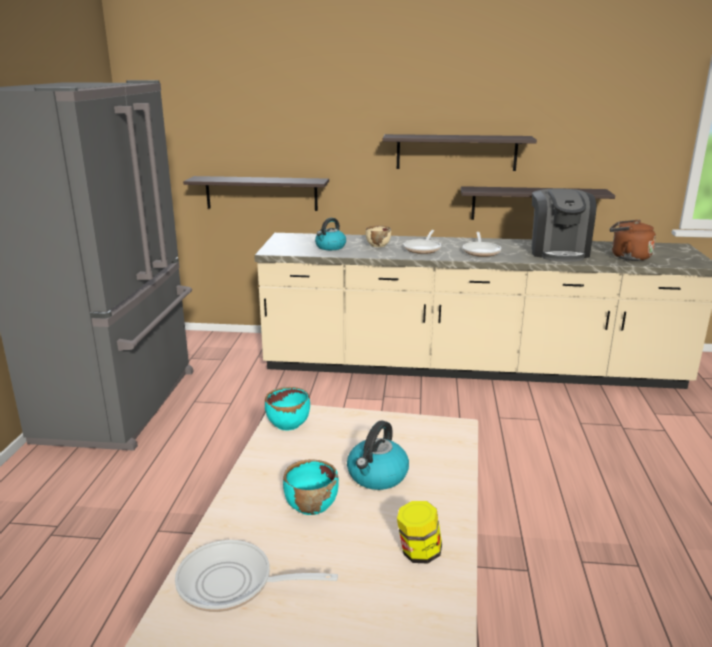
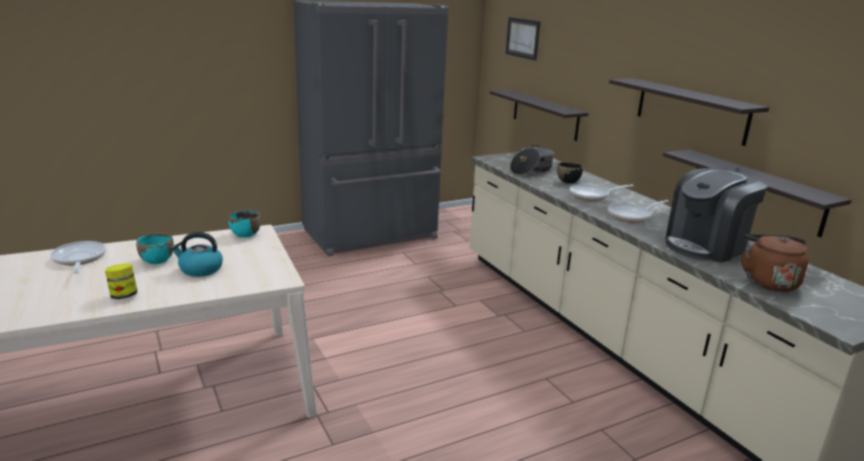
camera: 55 degrees right, 0 degrees up
kettle [315,218,346,250] -> cooking pot [510,145,555,175]
beige bowl [366,226,391,247] -> black bowl [557,161,583,183]
none -> picture [506,17,540,60]

